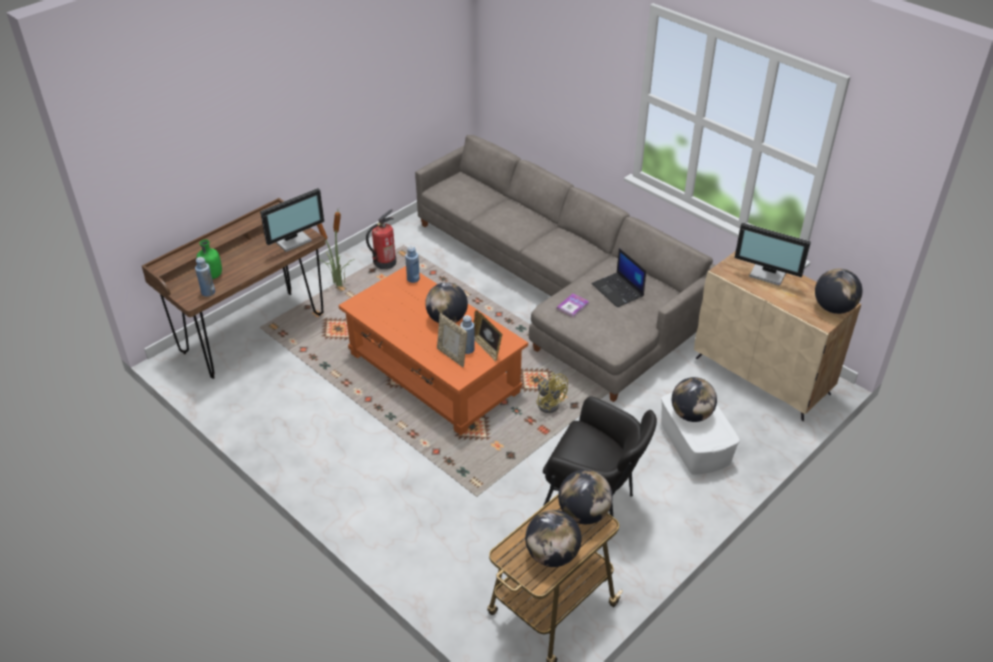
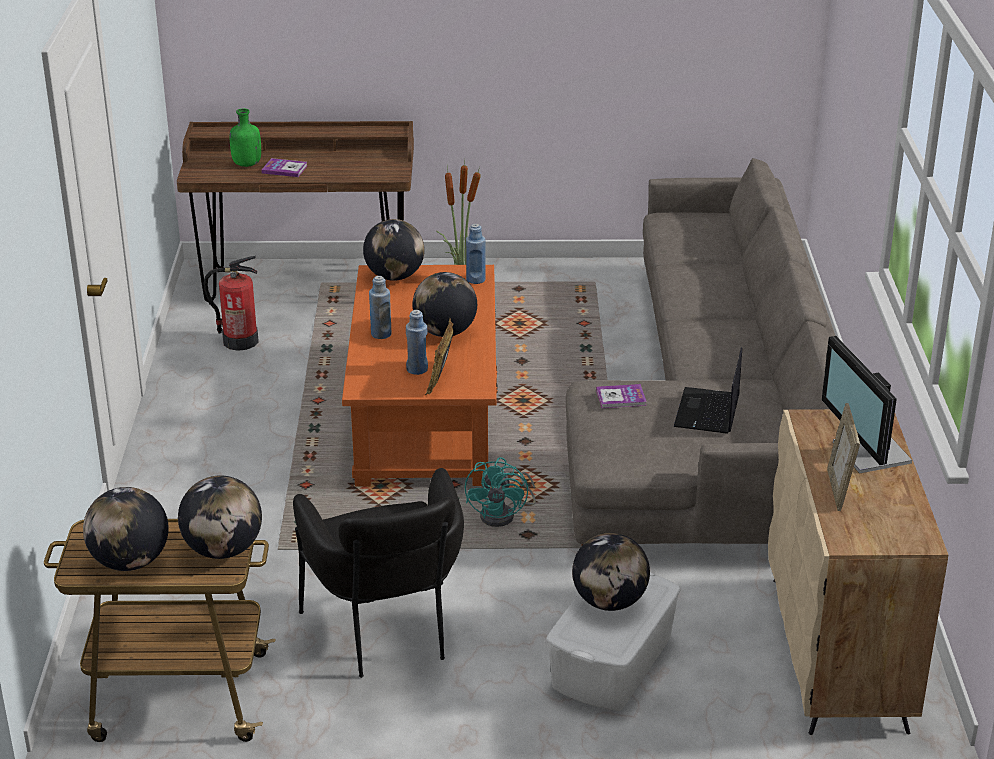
camera: 45 degrees right, 10 degrees down
blue bottle [195,257,215,297] -> blue bottle moved to [369,276,392,339]
monitor [260,188,324,252] -> none
fire extinguisher [366,209,396,269] -> fire extinguisher moved to [204,256,259,351]
picture frame [437,313,467,367] -> picture frame moved to [827,403,860,511]
yellow fan [536,372,568,413] -> turquoise fan [465,457,536,527]
globe [815,268,862,314] -> globe moved to [363,219,425,281]
none -> book [261,158,308,177]

